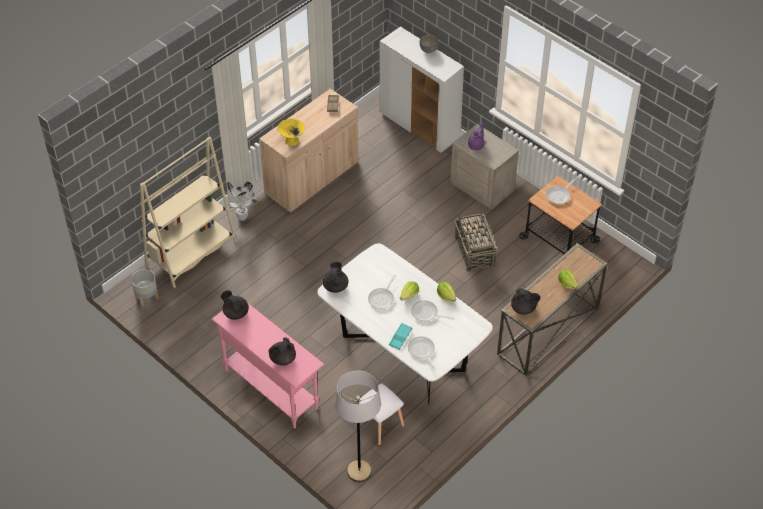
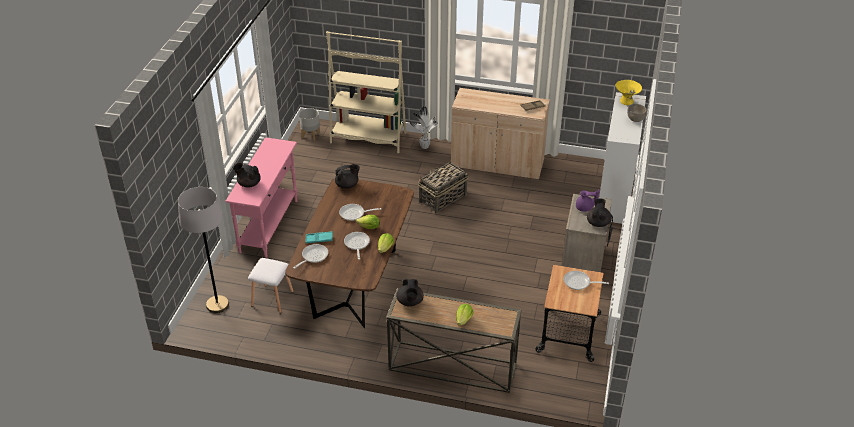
camera: 60 degrees right, 10 degrees down
black teapot [221,290,249,320] -> black teapot moved to [587,198,612,227]
yellow bowl [277,119,305,146] -> yellow bowl moved to [616,80,642,105]
white dining table [317,243,493,404] -> brown dining table [285,179,414,328]
basket [454,214,497,272] -> basket moved to [418,160,468,214]

